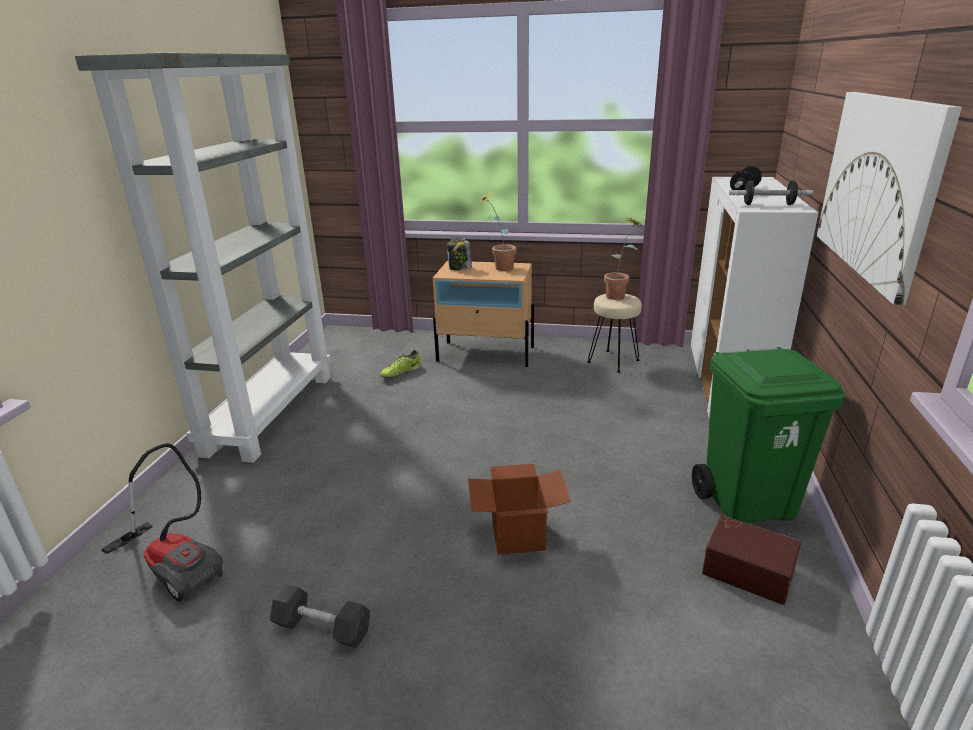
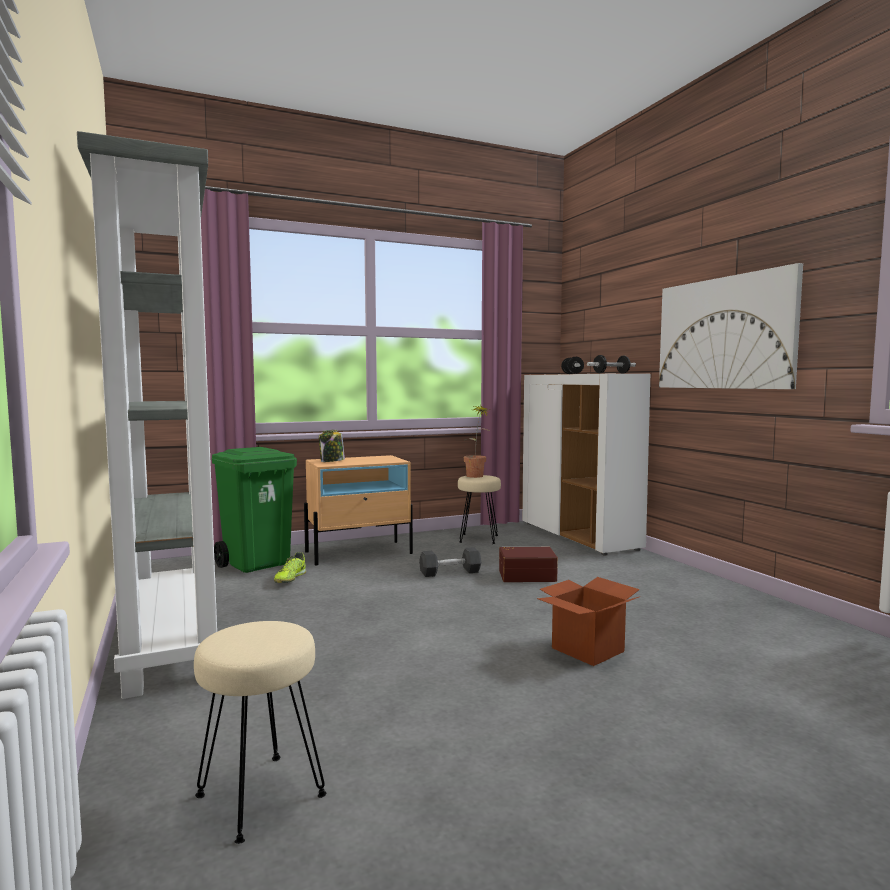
camera: 35 degrees left, 20 degrees down
vacuum cleaner [102,443,223,602] -> beige stool [194,621,327,844]
grey dumbbell [270,584,370,648] -> grey dumbbell moved to [419,547,481,577]
potted plant [478,192,517,271] -> none
green trash can [692,347,845,523] -> green trash can moved to [212,447,297,573]
brown storage box [702,515,801,605] -> brown storage box moved to [499,547,558,582]

